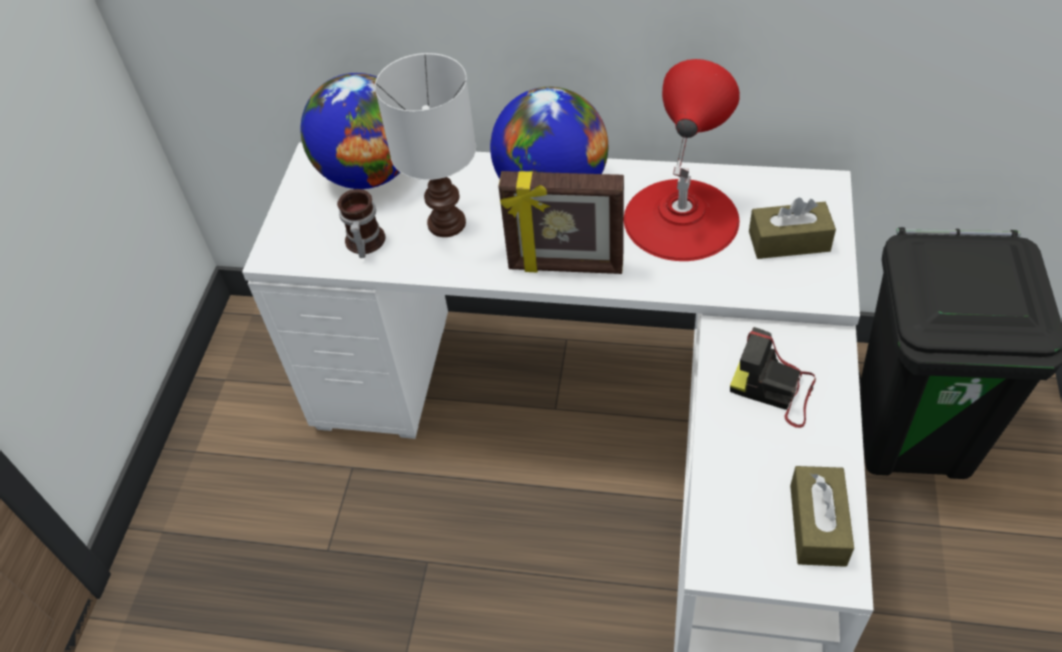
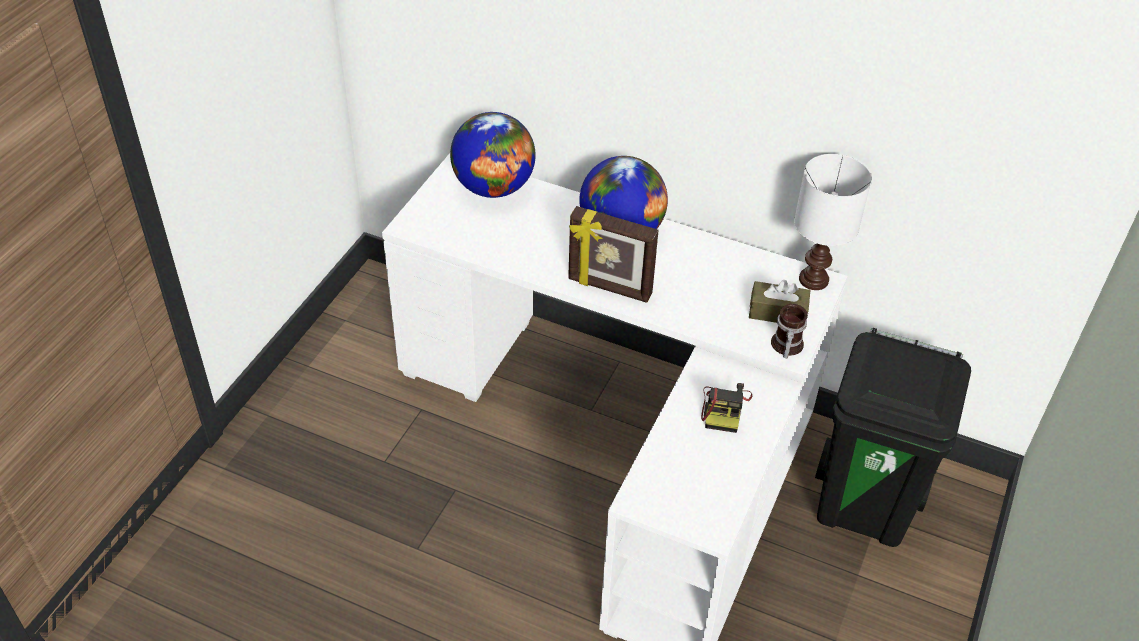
camera: 10 degrees right, 5 degrees down
mug [337,189,385,258] -> mug moved to [771,304,808,358]
white table lamp [375,53,476,237] -> white table lamp moved to [794,154,872,290]
red table lamp [624,59,740,261] -> none
camera [730,327,816,428] -> camera turned 120 degrees counterclockwise [701,383,752,433]
brown tissue box [790,466,854,567] -> none

